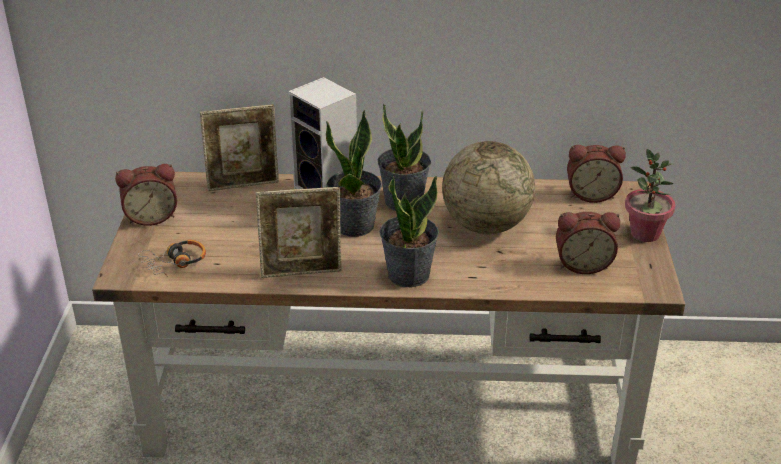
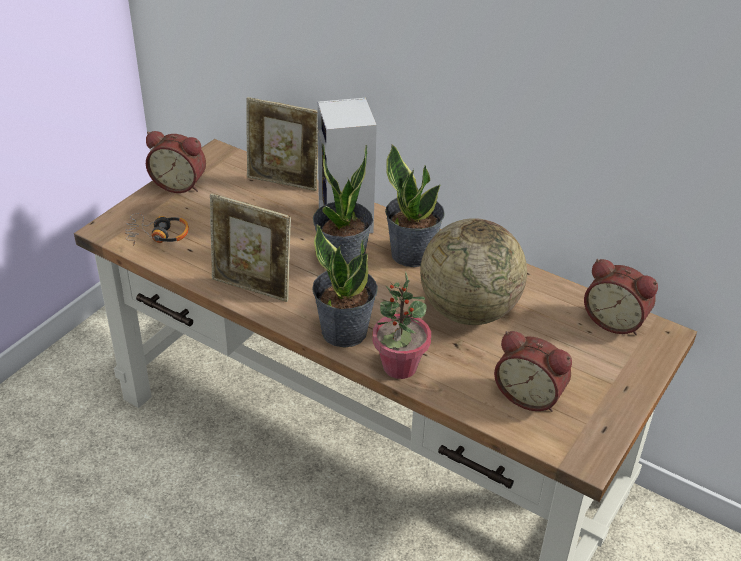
camera: 30 degrees right, 5 degrees up
potted plant [625,149,675,242] -> potted plant moved to [372,271,431,379]

